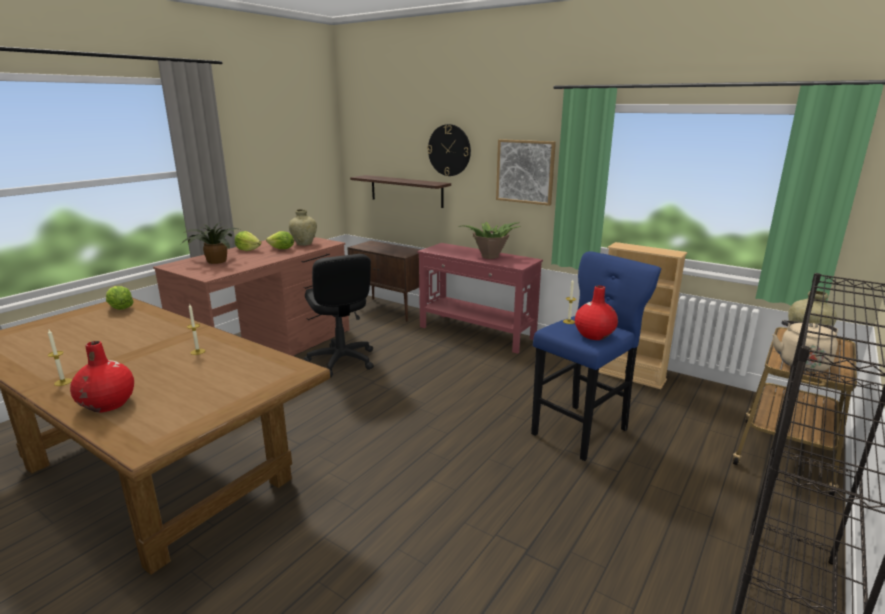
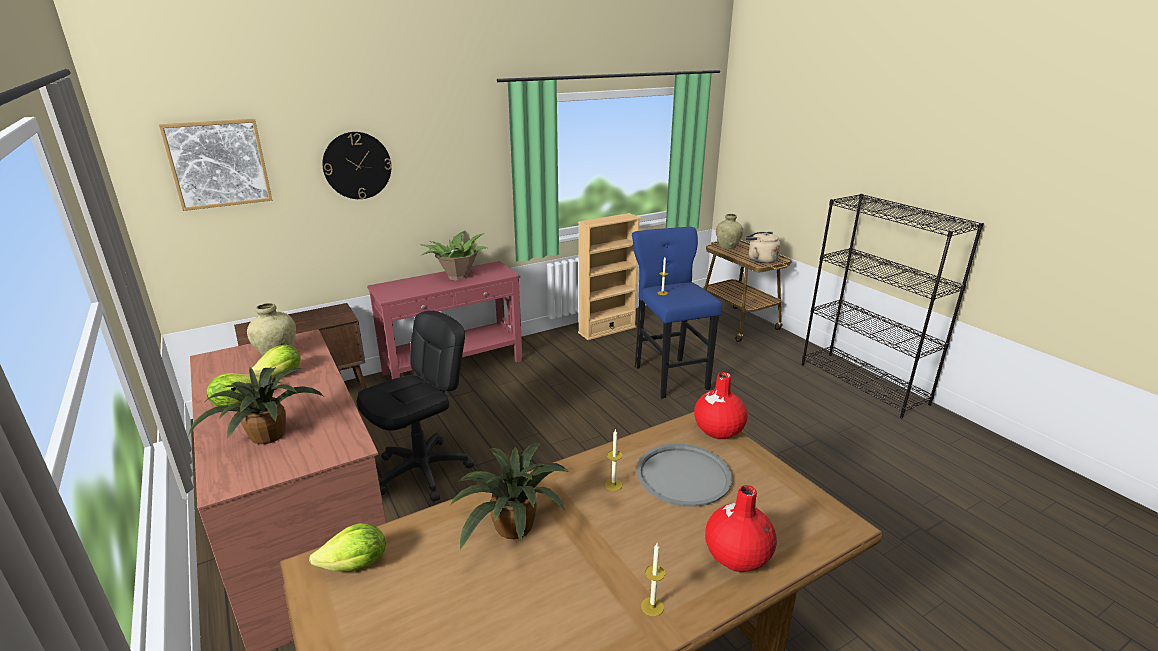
camera: 65 degrees left, 5 degrees up
black office chair [303,254,374,377] -> black office chair turned 45 degrees counterclockwise [357,310,474,502]
shelf [350,175,451,208] -> none
picture [496,139,556,206] -> picture moved to [159,119,272,211]
red vase [575,285,618,340] -> red vase moved to [694,372,748,439]
none -> potted plant [450,443,568,550]
none -> grey tray [636,443,732,507]

